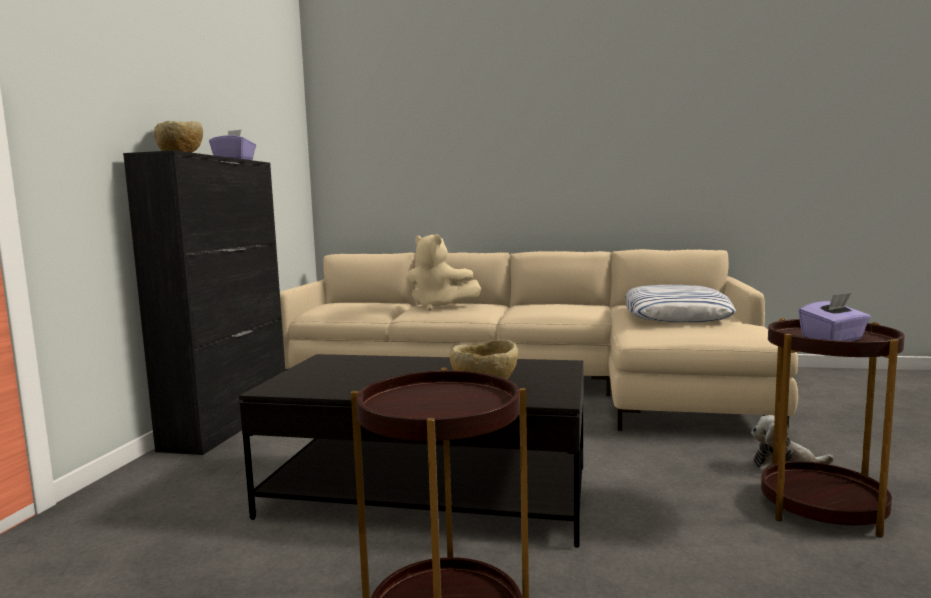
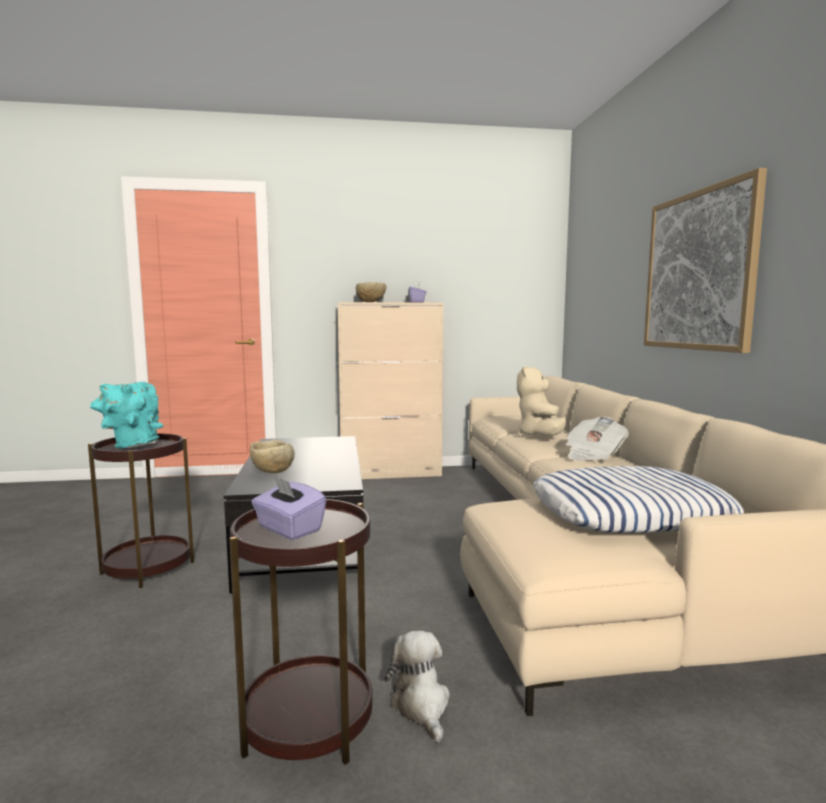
camera: 70 degrees right, 0 degrees up
black cabinet [123,150,285,455] -> beige cabinet [338,302,443,479]
none -> turquoise vase [90,382,163,449]
none -> newspaper [566,416,629,461]
none -> picture [644,168,767,353]

